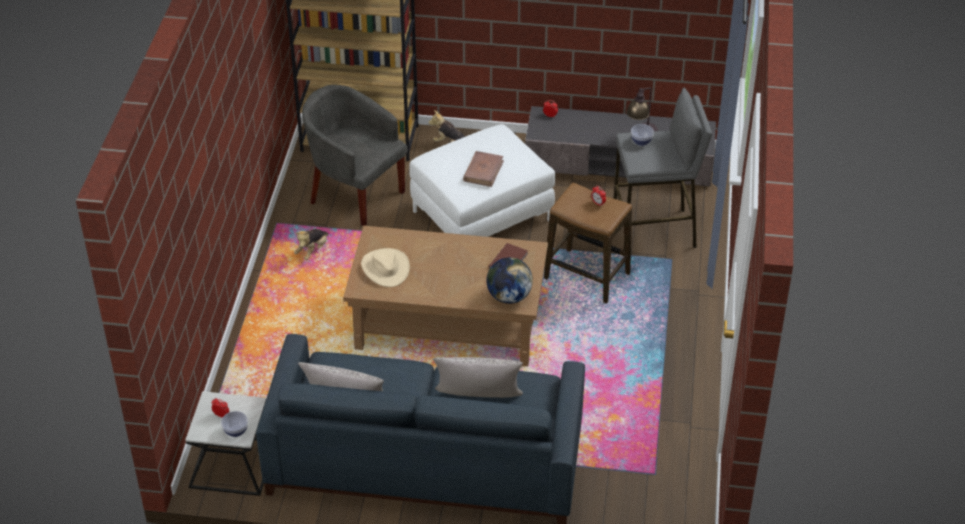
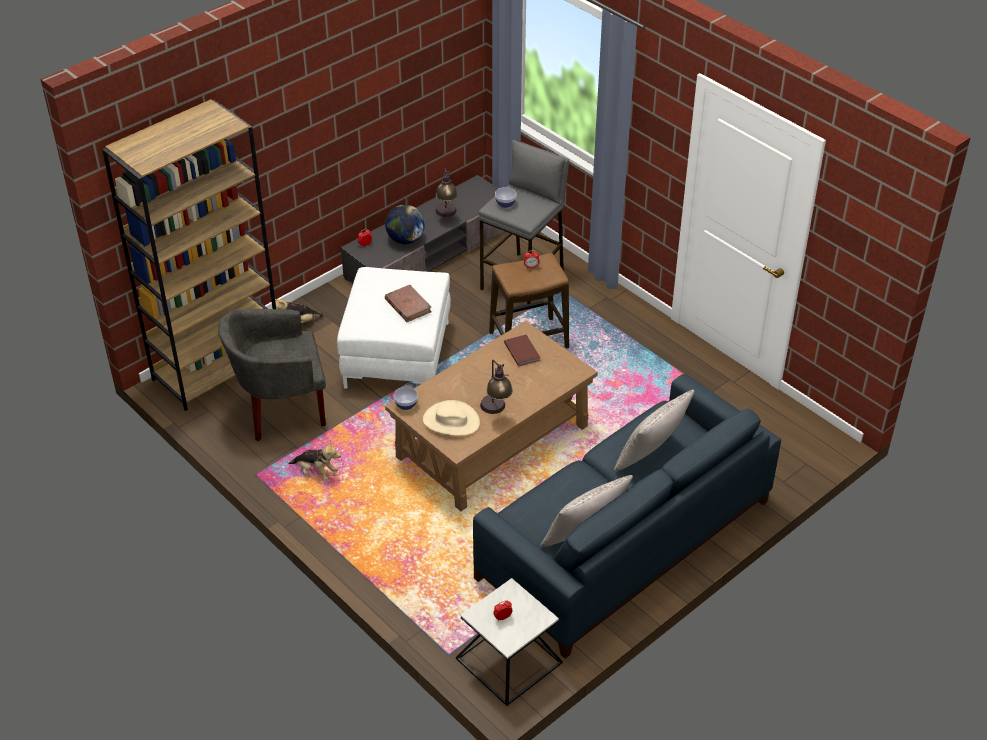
camera: 50 degrees left, 0 degrees up
bowl [221,411,248,437] -> bowl moved to [394,387,418,410]
plush toy [294,229,329,260] -> plush toy turned 45 degrees counterclockwise [289,442,341,480]
globe [486,257,533,304] -> globe moved to [385,205,425,244]
none -> table lamp [480,360,513,414]

